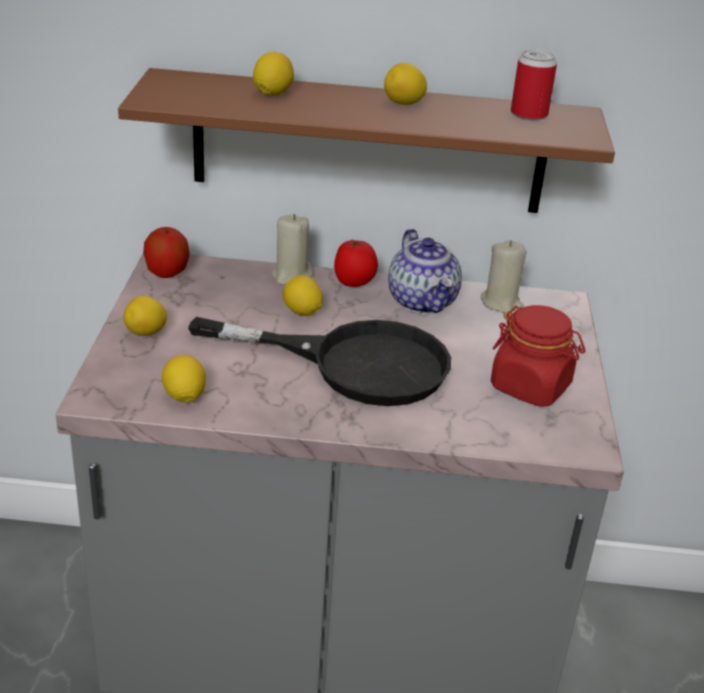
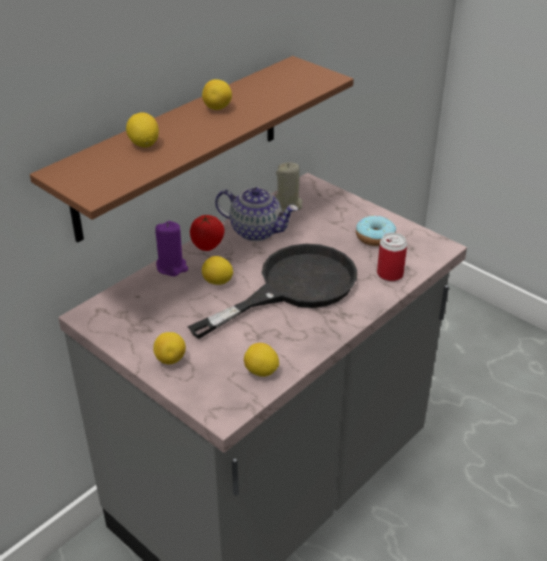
camera: 50 degrees left, 5 degrees up
apple [143,227,190,278] -> none
beige candle [272,214,312,285] -> purple candle [155,221,188,276]
red jar [491,305,585,407] -> donut [356,215,396,246]
can [511,49,557,120] -> can moved to [377,233,407,281]

